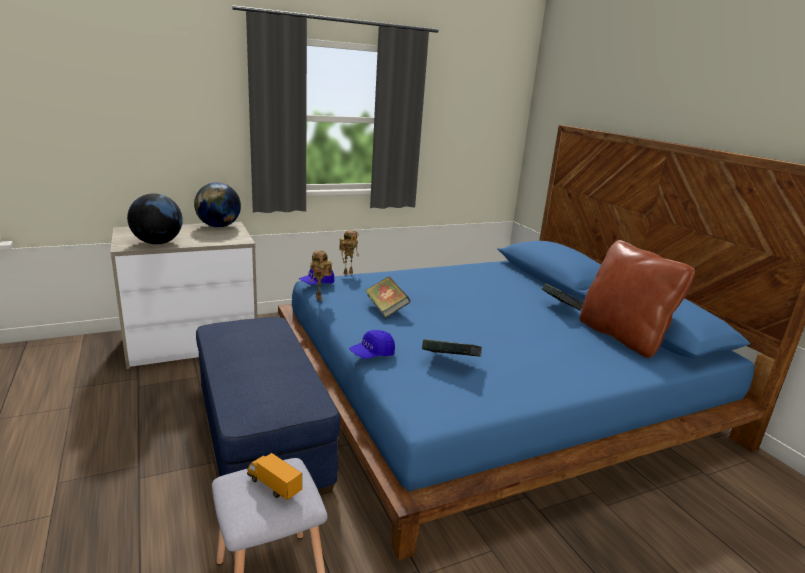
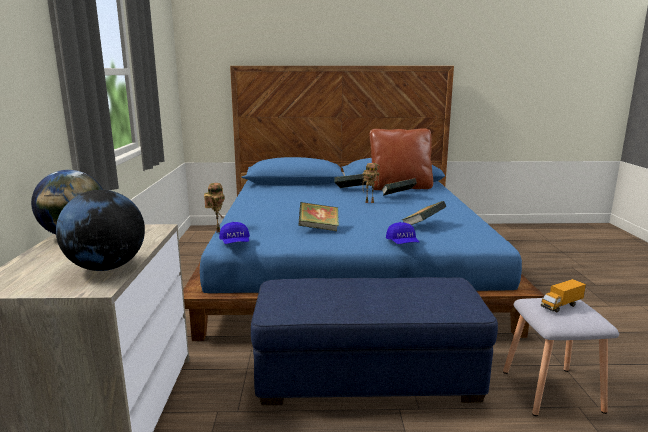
camera: 65 degrees left, 5 degrees down
toy robot [310,250,332,301] -> toy robot moved to [362,163,380,203]
none -> book [381,178,417,196]

